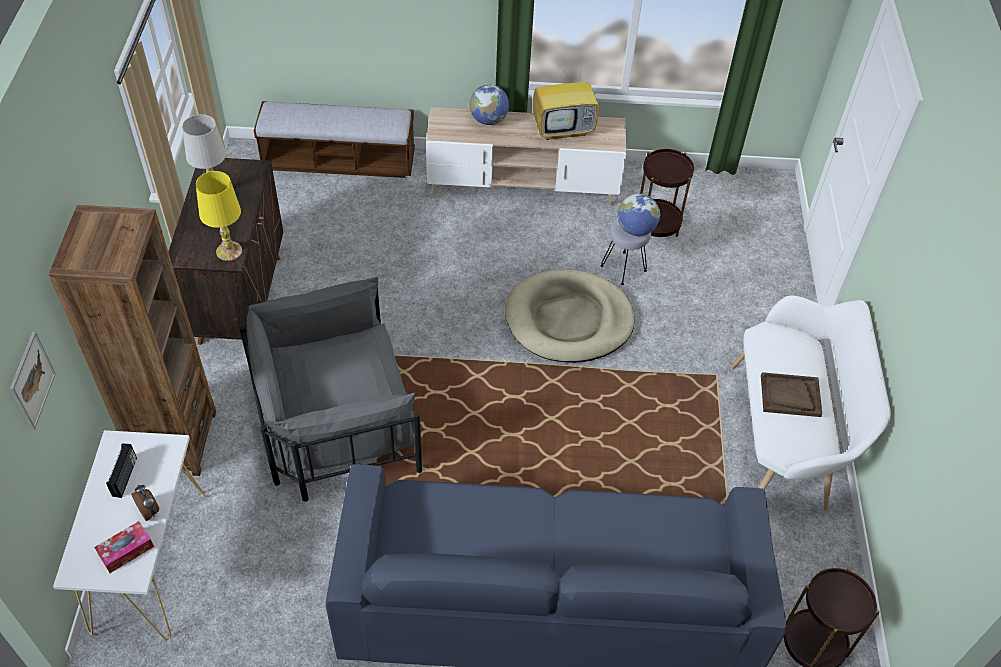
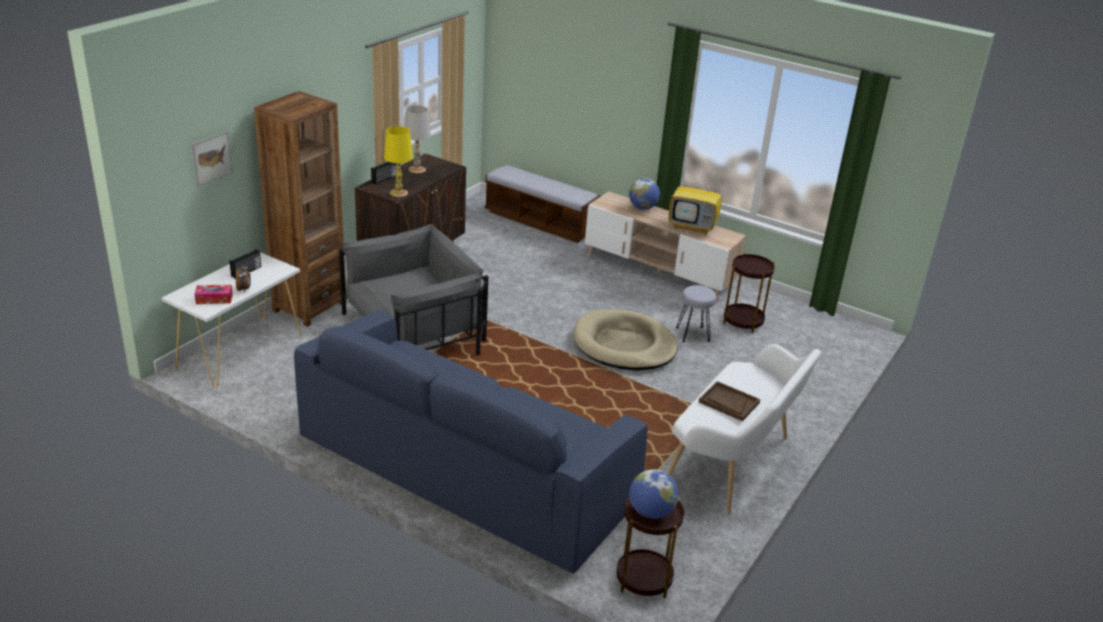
camera: 30 degrees right, 20 degrees down
grey armchair [239,277,422,502] -> grey armchair turned 135 degrees clockwise [339,224,488,355]
globe [617,194,660,236] -> globe moved to [629,469,678,519]
none -> radio [371,162,396,185]

